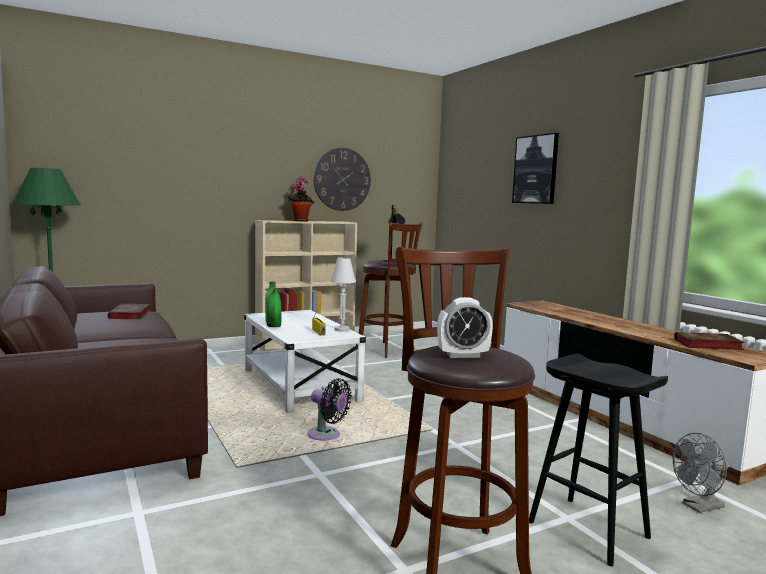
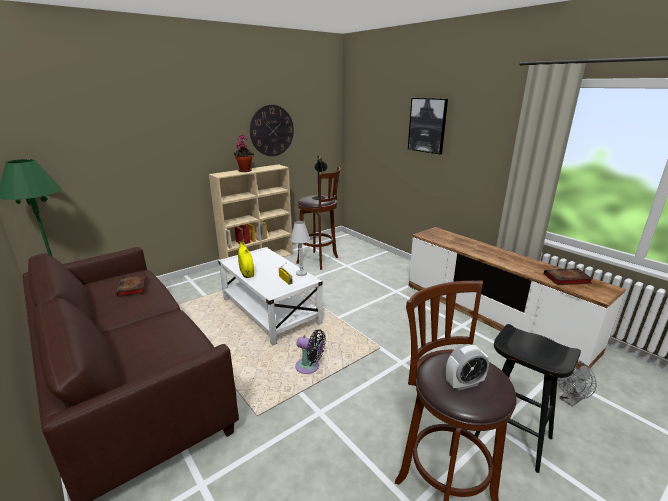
camera: 10 degrees left, 15 degrees up
green vase [265,282,281,327] -> yellow vase [238,241,254,278]

